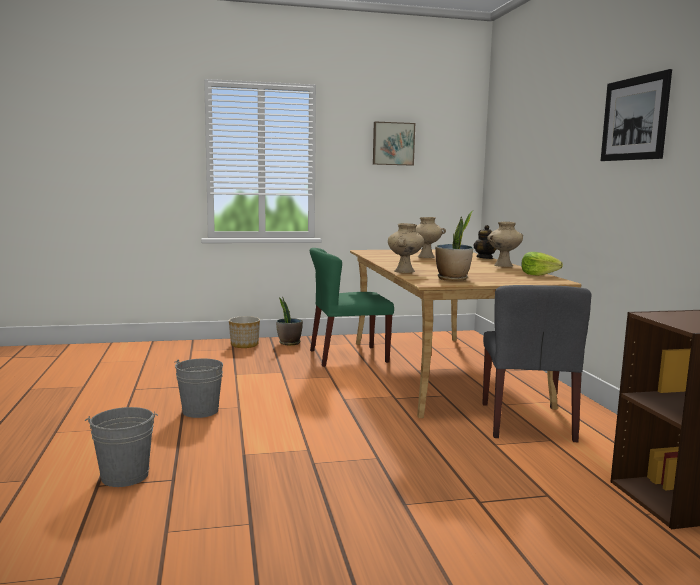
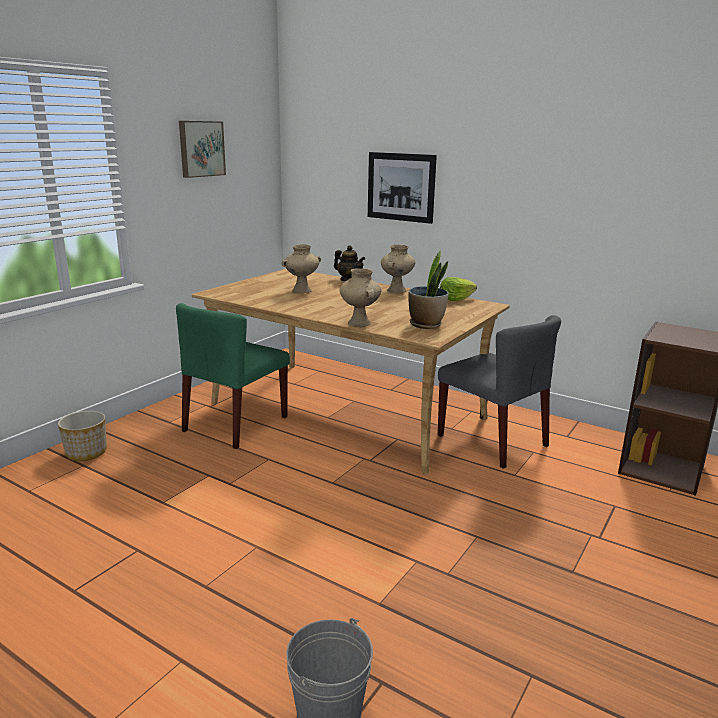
camera: 45 degrees left, 10 degrees up
grey bucket [174,358,223,418] -> none
potted plant [276,297,303,345] -> none
picture [601,69,672,161] -> picture moved to [368,152,437,224]

